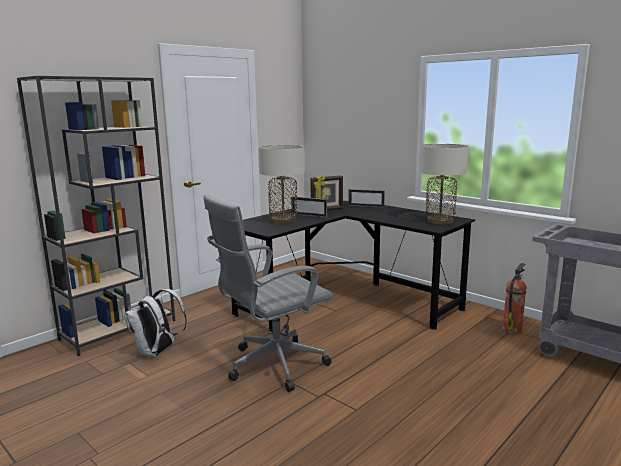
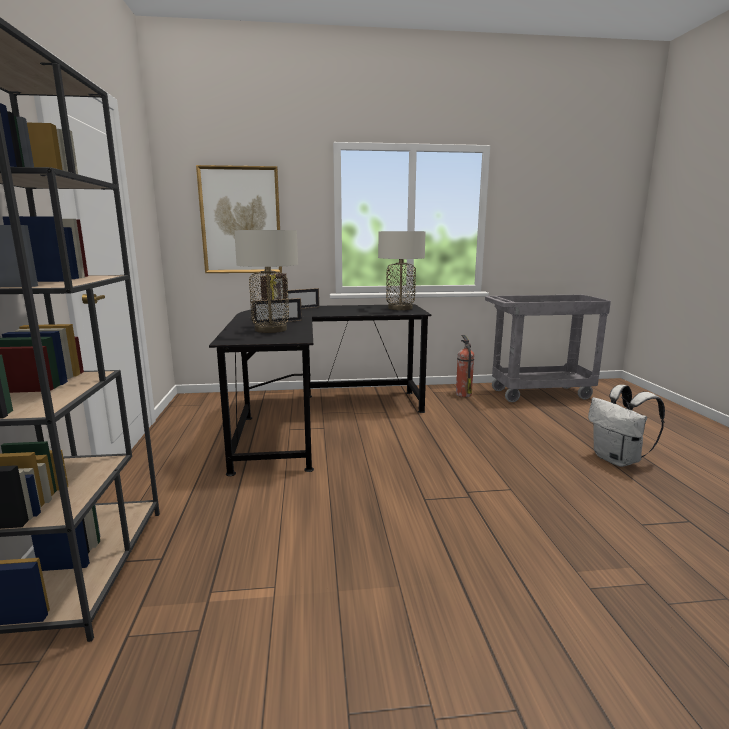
camera: 50 degrees left, 0 degrees up
white backpack [124,289,187,357] -> white backpack moved to [588,385,665,467]
grey office chair [204,194,333,392] -> none
none -> picture [196,165,282,273]

